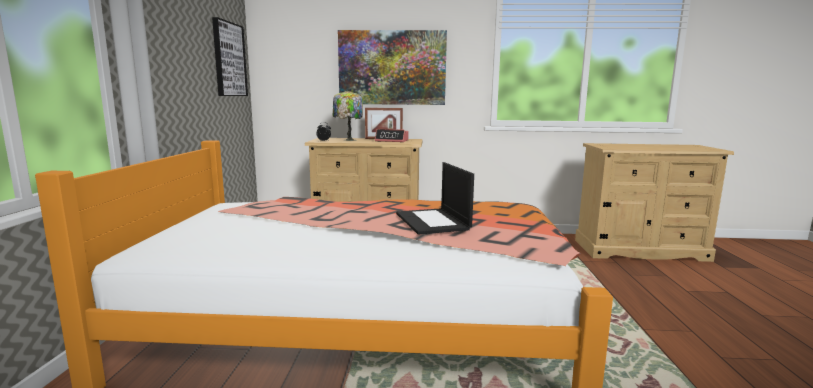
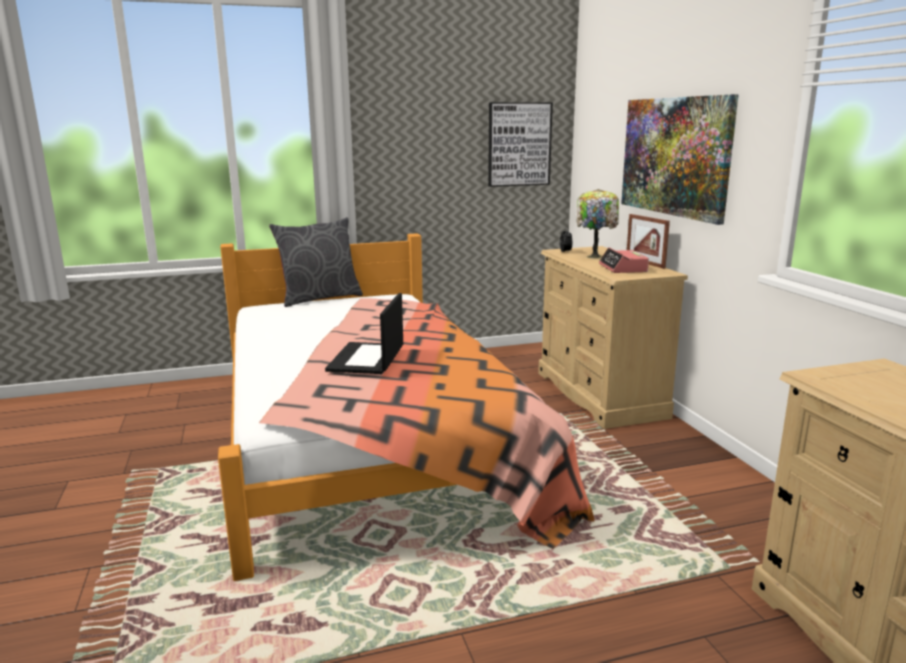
camera: 70 degrees right, 5 degrees up
laptop [396,162,474,235] -> laptop turned 45 degrees counterclockwise [325,293,403,374]
none -> grey pillow [269,217,363,307]

